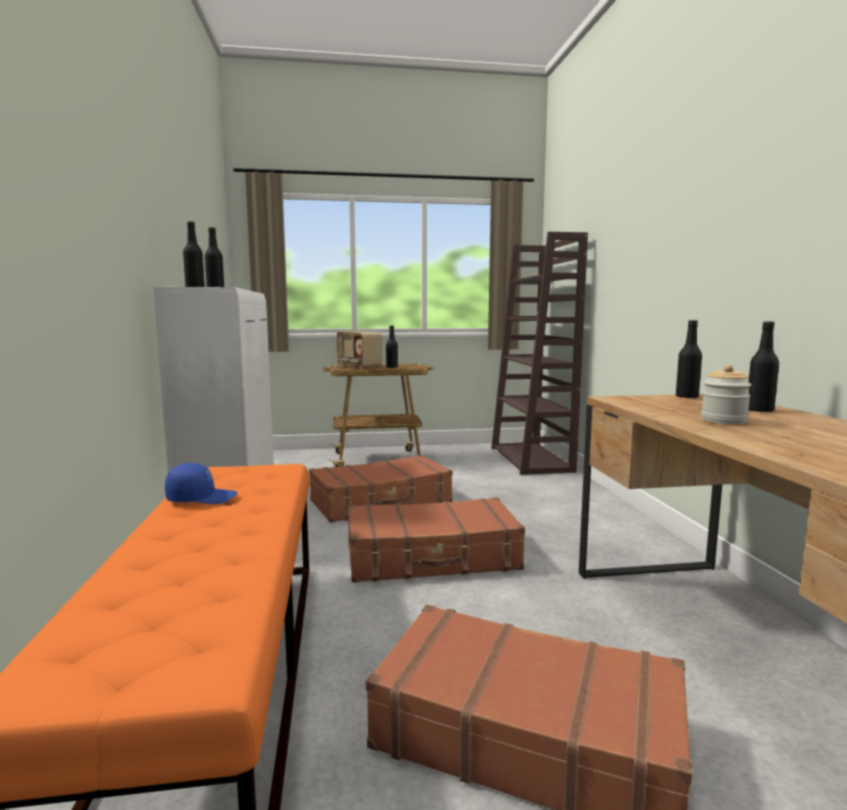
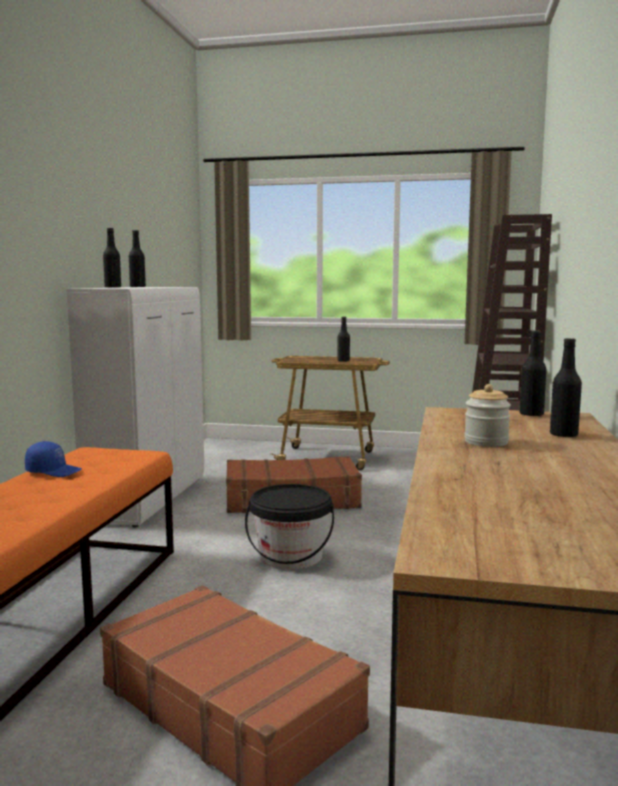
camera: 20 degrees right, 0 degrees up
radio [337,331,382,369] -> none
brown suitcase [348,497,525,583] -> black bucket [245,484,334,569]

